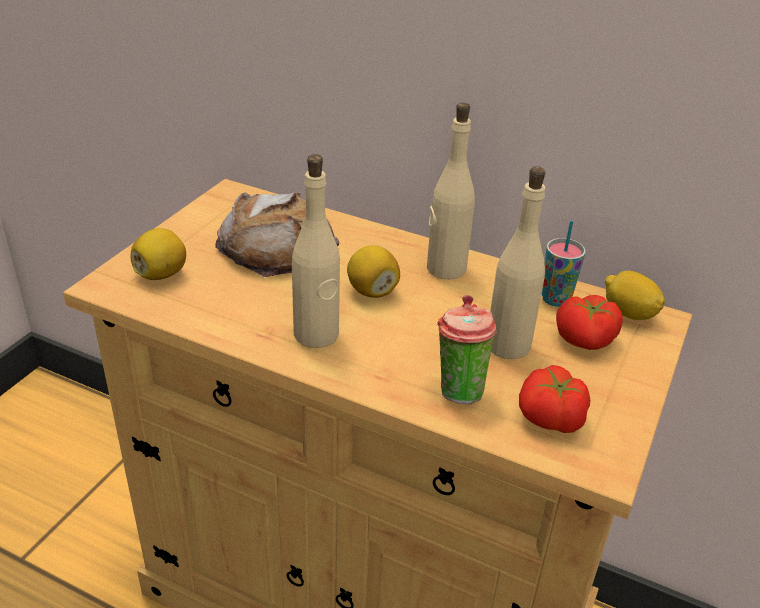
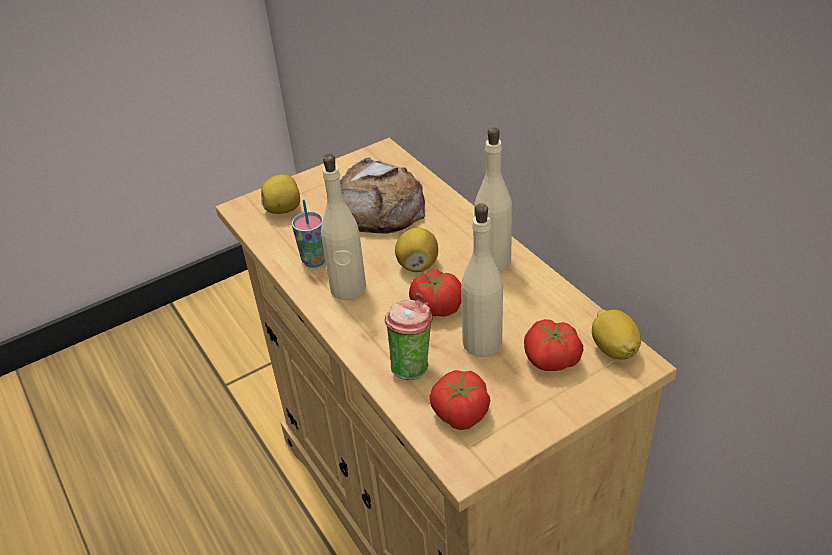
camera: 35 degrees right, 5 degrees up
cup [542,221,586,307] -> cup moved to [292,200,325,268]
none -> tomato [409,270,461,317]

